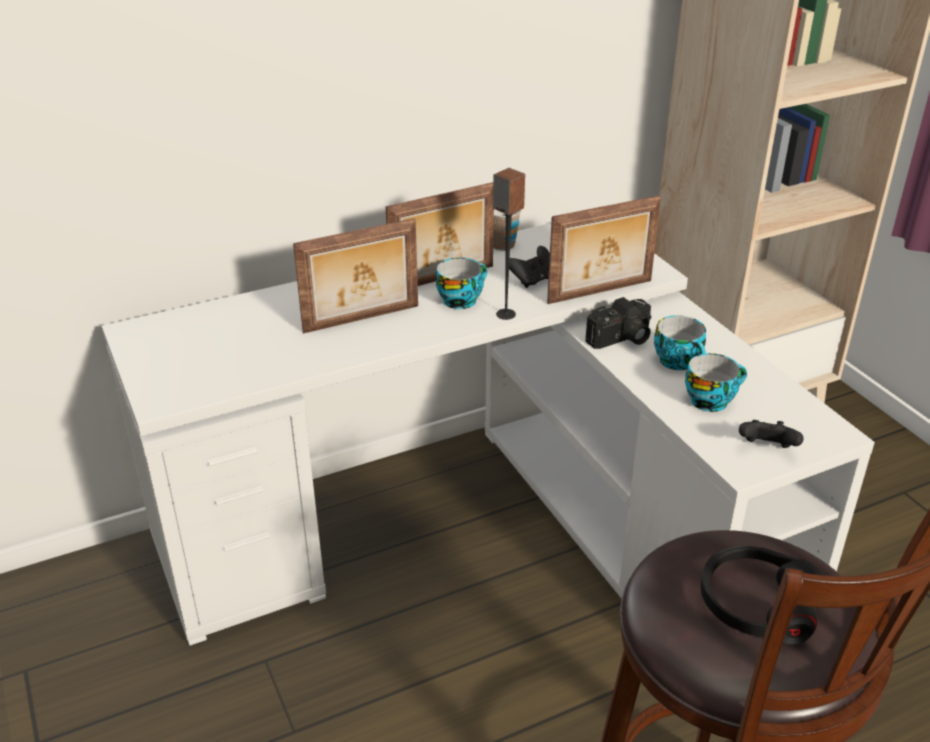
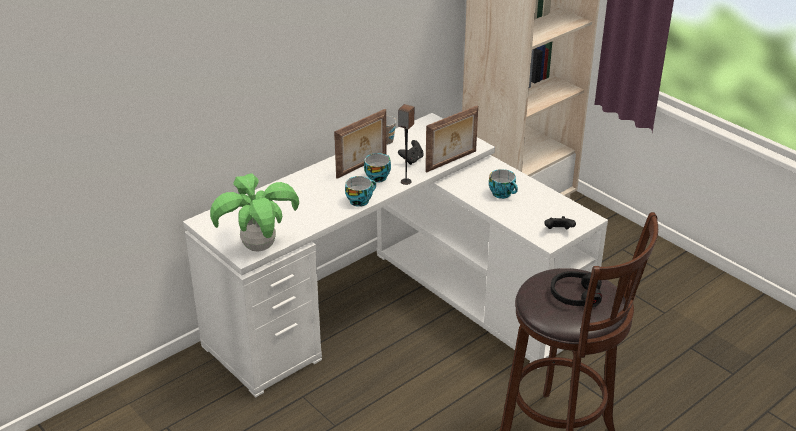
camera: 15 degrees left, 0 degrees up
picture frame [293,218,418,334] -> none
camera [585,297,652,349] -> none
cup [685,353,747,412] -> cup moved to [345,176,376,207]
none -> potted plant [210,173,299,251]

